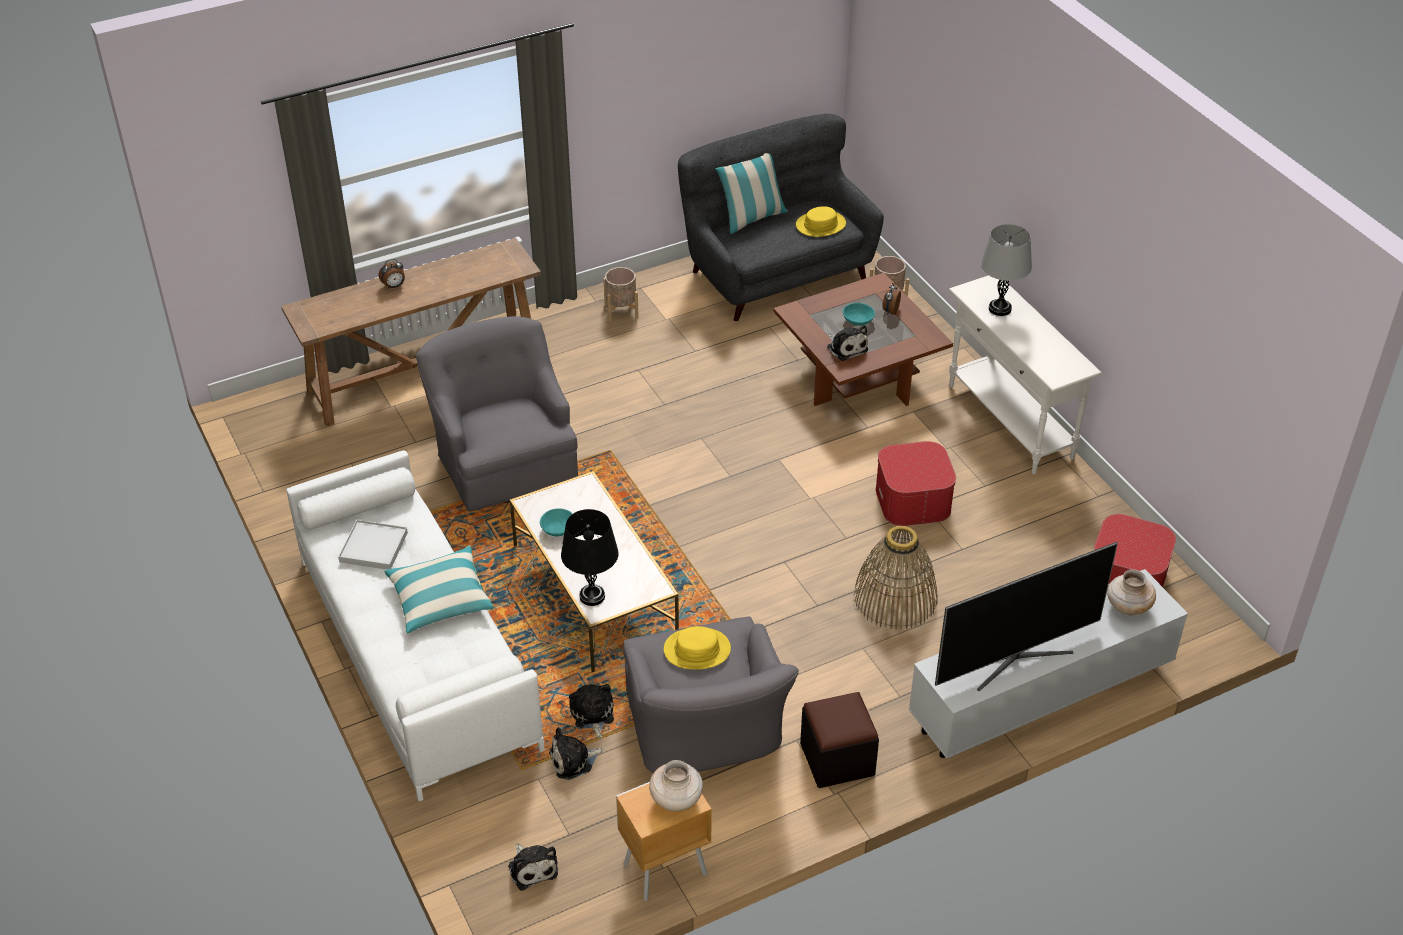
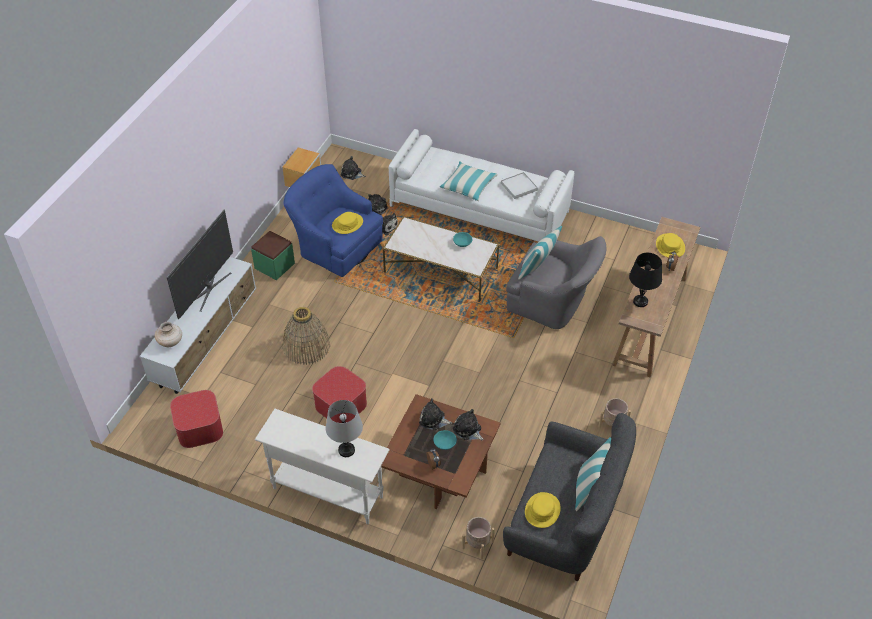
camera: 140 degrees right, 5 degrees up
black table lamp [561,509,619,606] -> black table lamp moved to [629,253,662,307]
grey armchair [623,616,799,773] -> blue armchair [283,164,383,277]
beige vase [649,760,703,811] -> none
black ottoman [800,692,879,788] -> green ottoman [251,231,295,280]
none -> plush toy [453,409,484,440]
none -> pillow [518,226,562,279]
none -> yellow hat [656,233,685,257]

